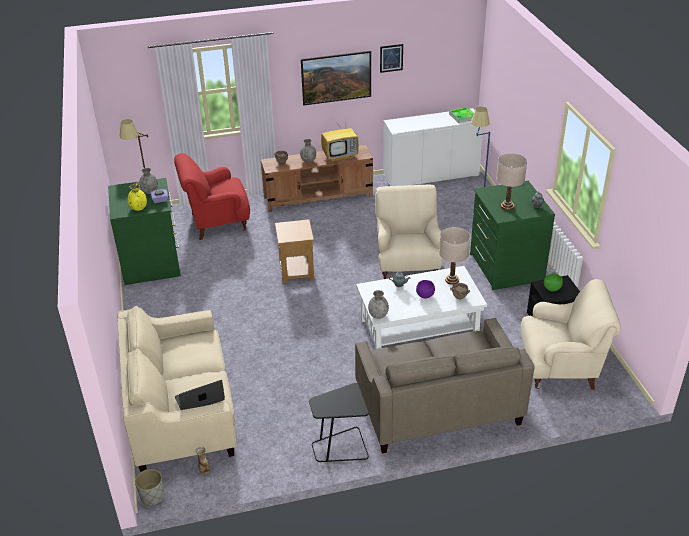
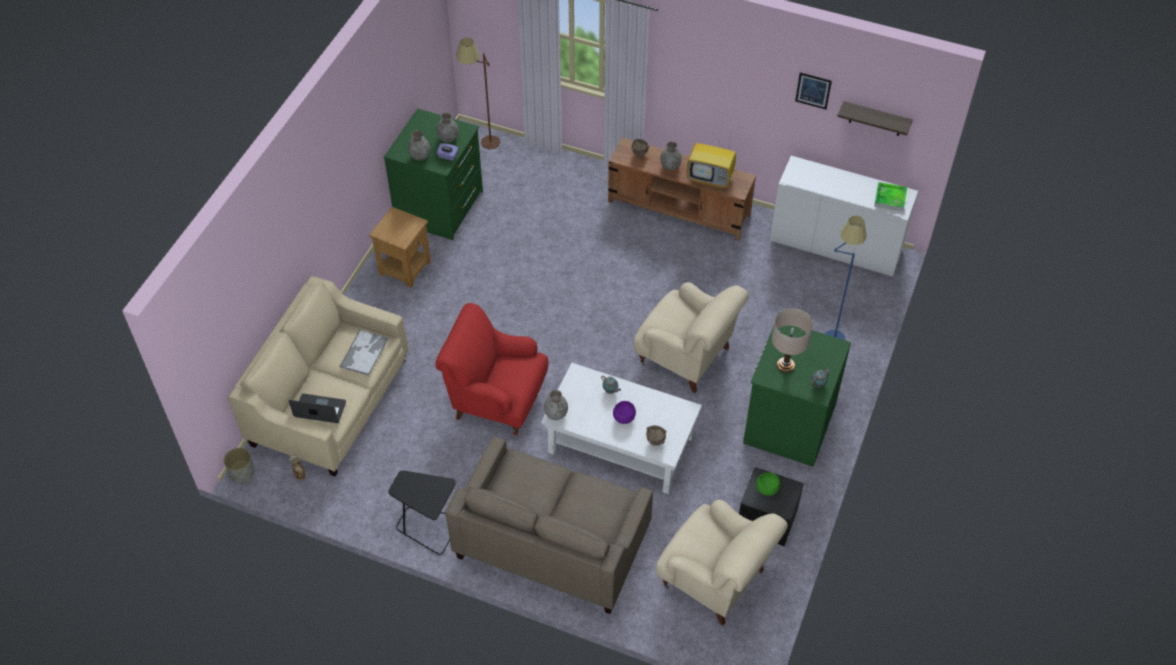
camera: 35 degrees right, 15 degrees up
yellow vase [128,184,147,211] -> grey vase [408,130,430,160]
red armchair [174,153,250,240] -> red armchair moved to [435,303,548,435]
brown side table [275,219,314,283] -> brown side table moved to [369,207,431,288]
picture [301,51,371,106] -> none
beige armchair [375,185,443,279] -> beige armchair turned 90 degrees clockwise [633,282,749,393]
beige table lamp [439,227,470,285] -> none
none -> tray [339,330,389,376]
none -> shelf [837,101,913,136]

